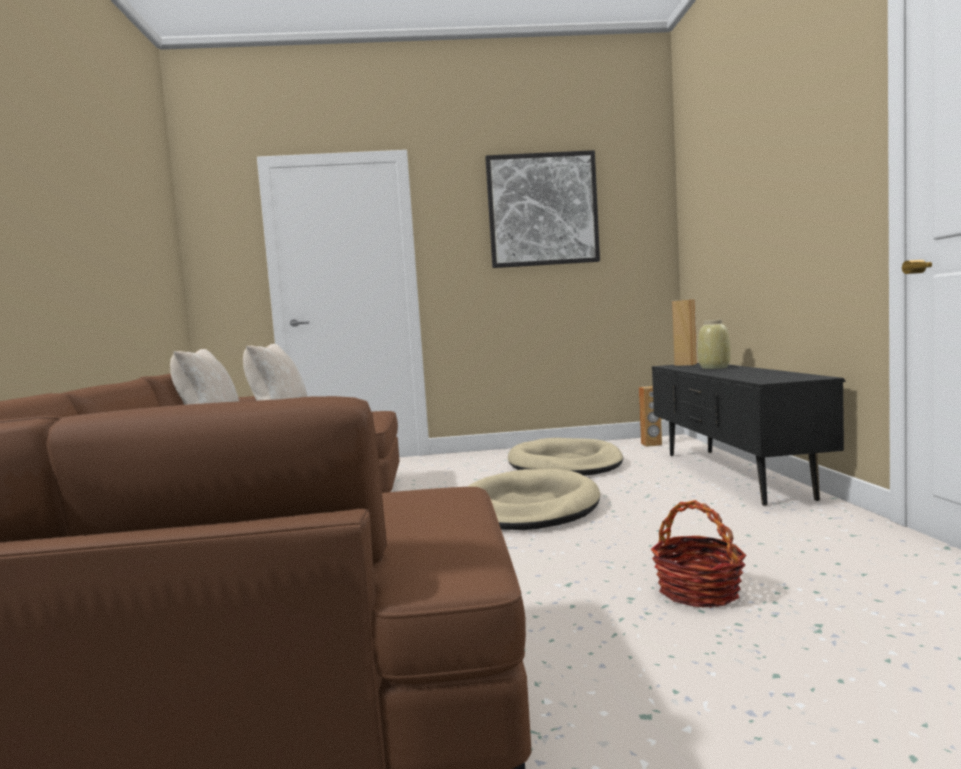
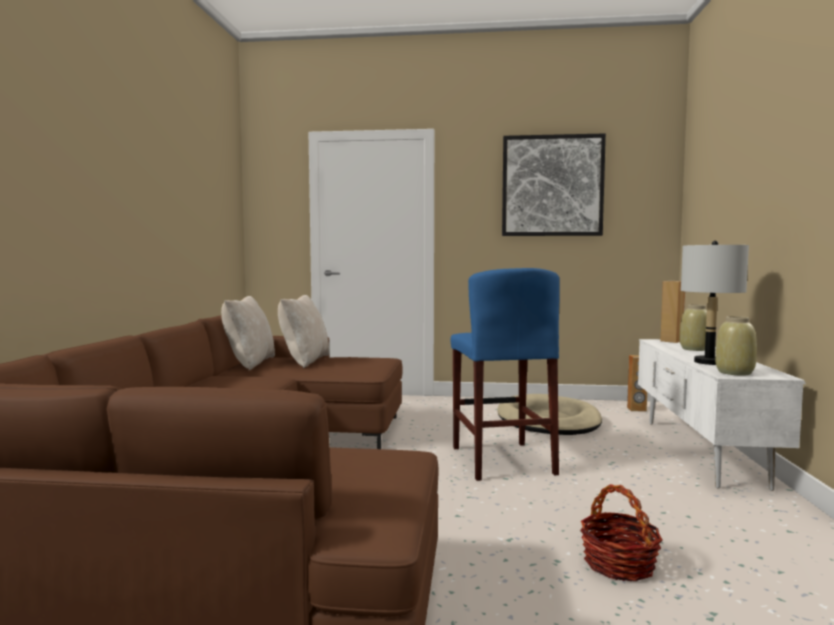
camera: 10 degrees right, 0 degrees up
beige dog bed [468,469,600,530] -> blue stool [450,268,560,481]
black tv stand [652,363,846,506] -> white tv stand [638,339,806,491]
none -> grey table lamp [681,241,749,365]
none -> beige vase [715,316,757,376]

